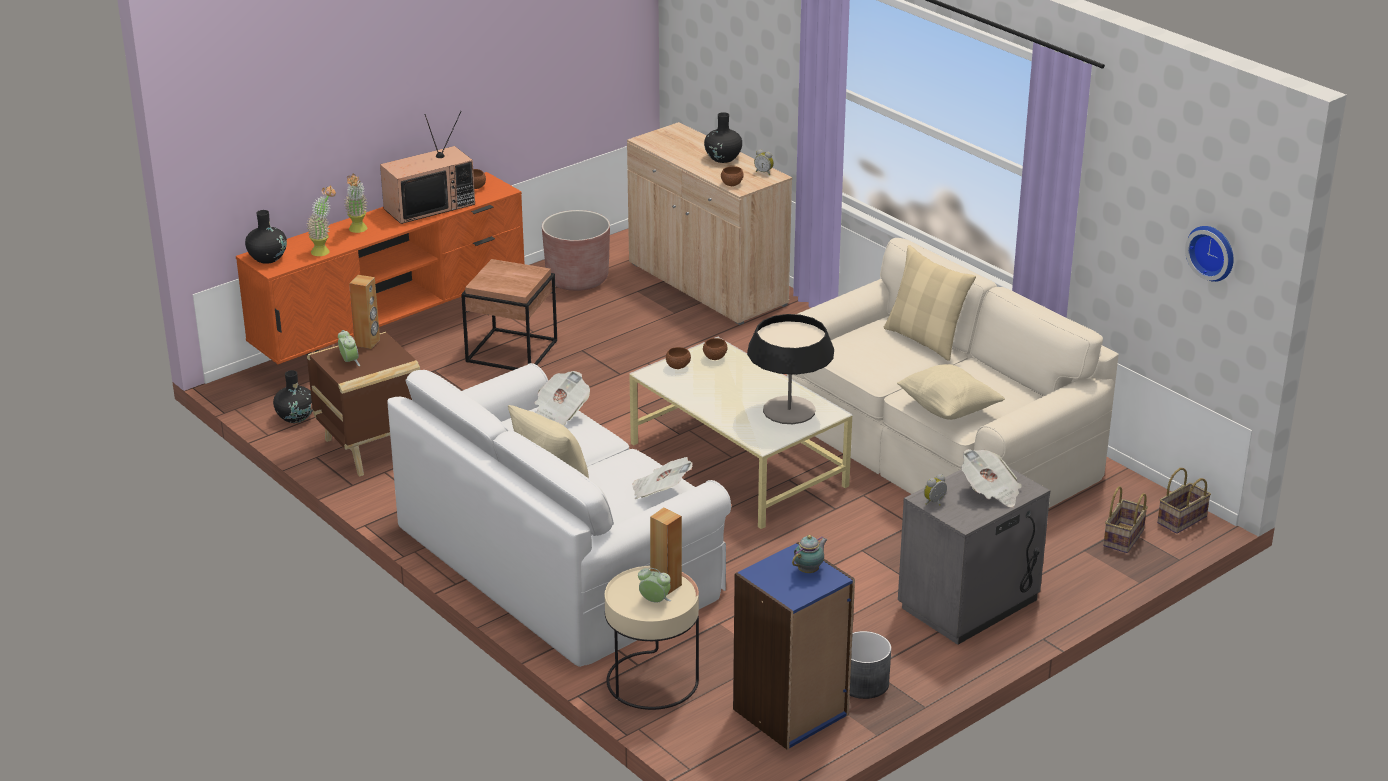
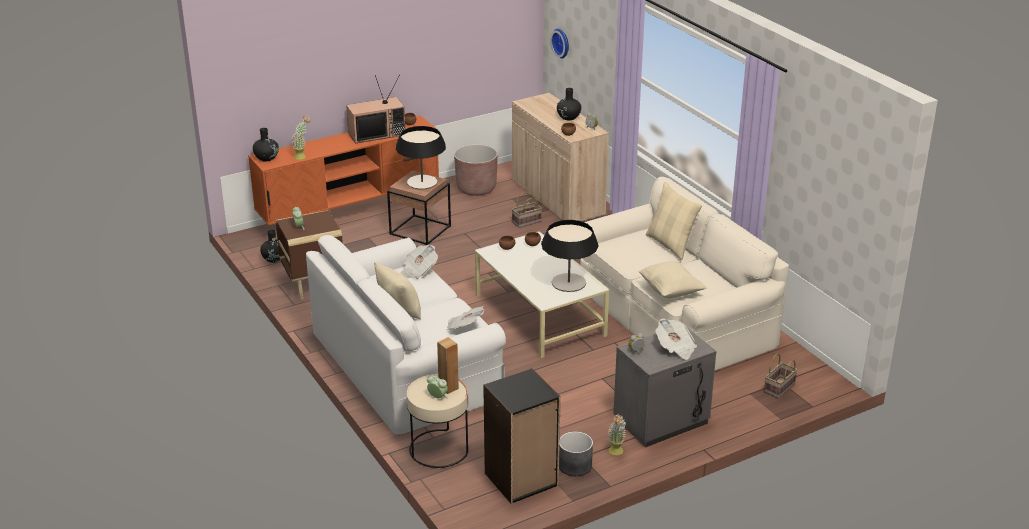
camera: 10 degrees right, 0 degrees up
potted plant [345,174,367,233] -> potted plant moved to [607,414,626,455]
brown speaker [349,275,380,349] -> none
blue bookcase [733,542,855,750] -> black bookcase [483,368,561,504]
teapot [792,535,828,573] -> none
basket [1157,468,1211,534] -> basket moved to [512,192,542,228]
wall clock [1185,226,1234,282] -> wall clock moved to [550,29,569,58]
none -> table lamp [396,126,446,189]

